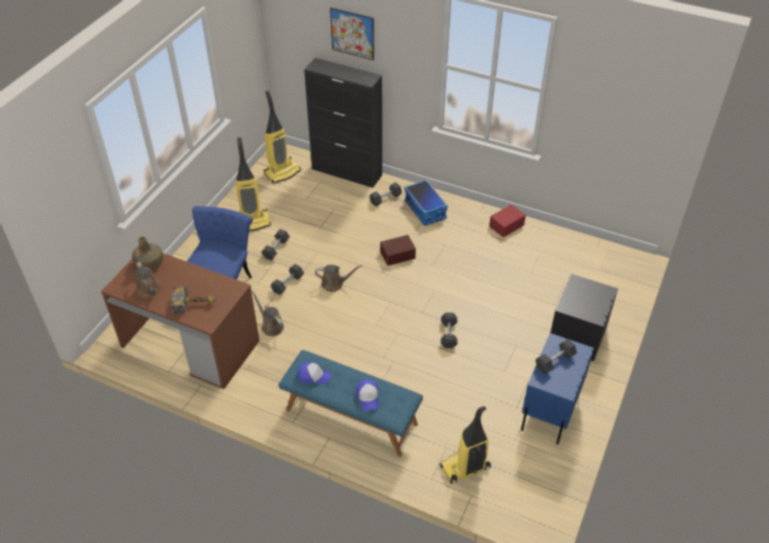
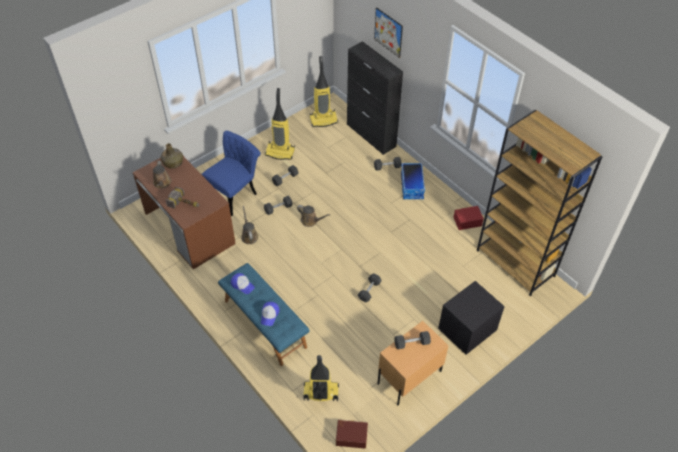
camera: 25 degrees right, 5 degrees up
brown storage box [380,235,416,266] -> brown storage box moved to [336,420,368,449]
blue nightstand [521,333,594,445] -> beige nightstand [378,321,449,405]
none -> brown bookcase [477,110,602,296]

